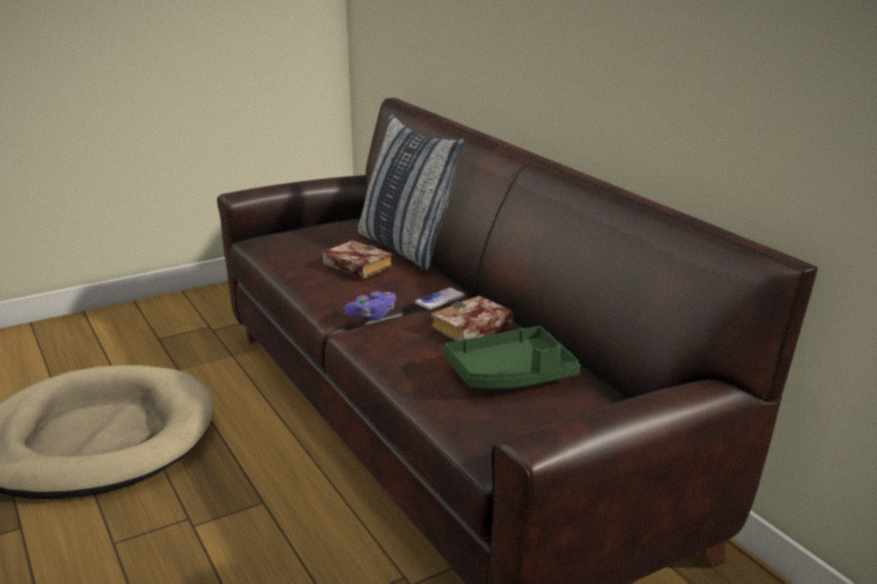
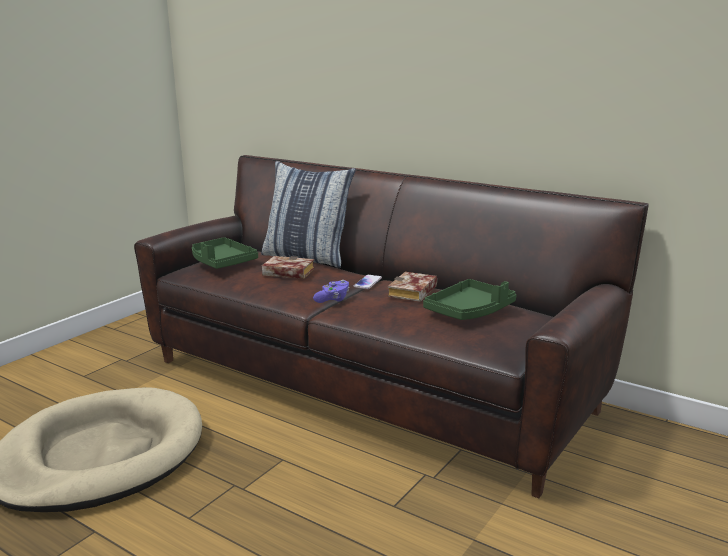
camera: 25 degrees left, 5 degrees down
none -> green tray [192,237,258,269]

